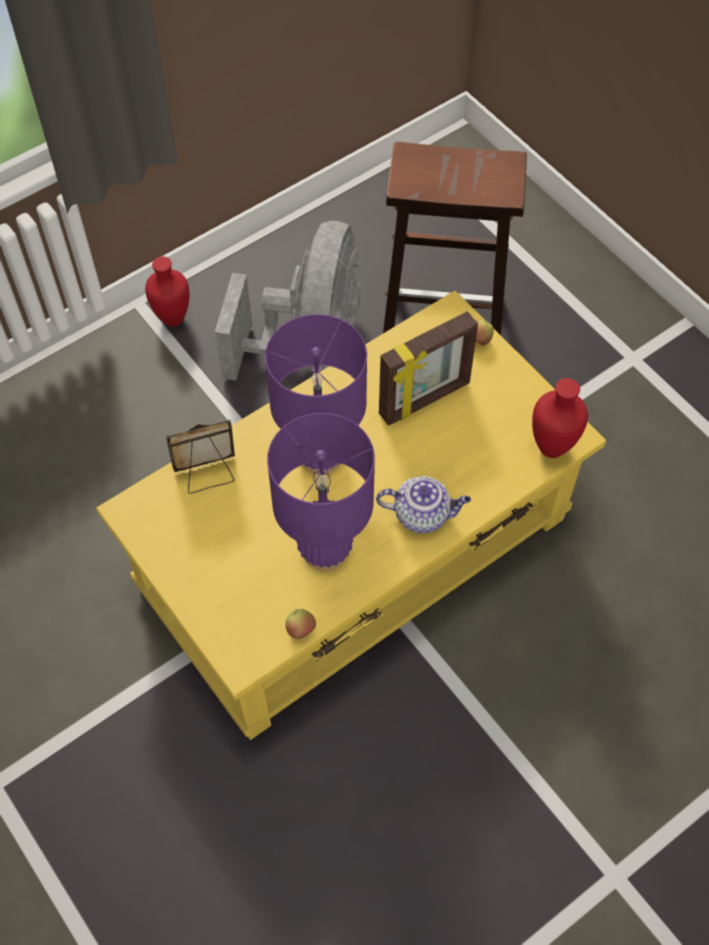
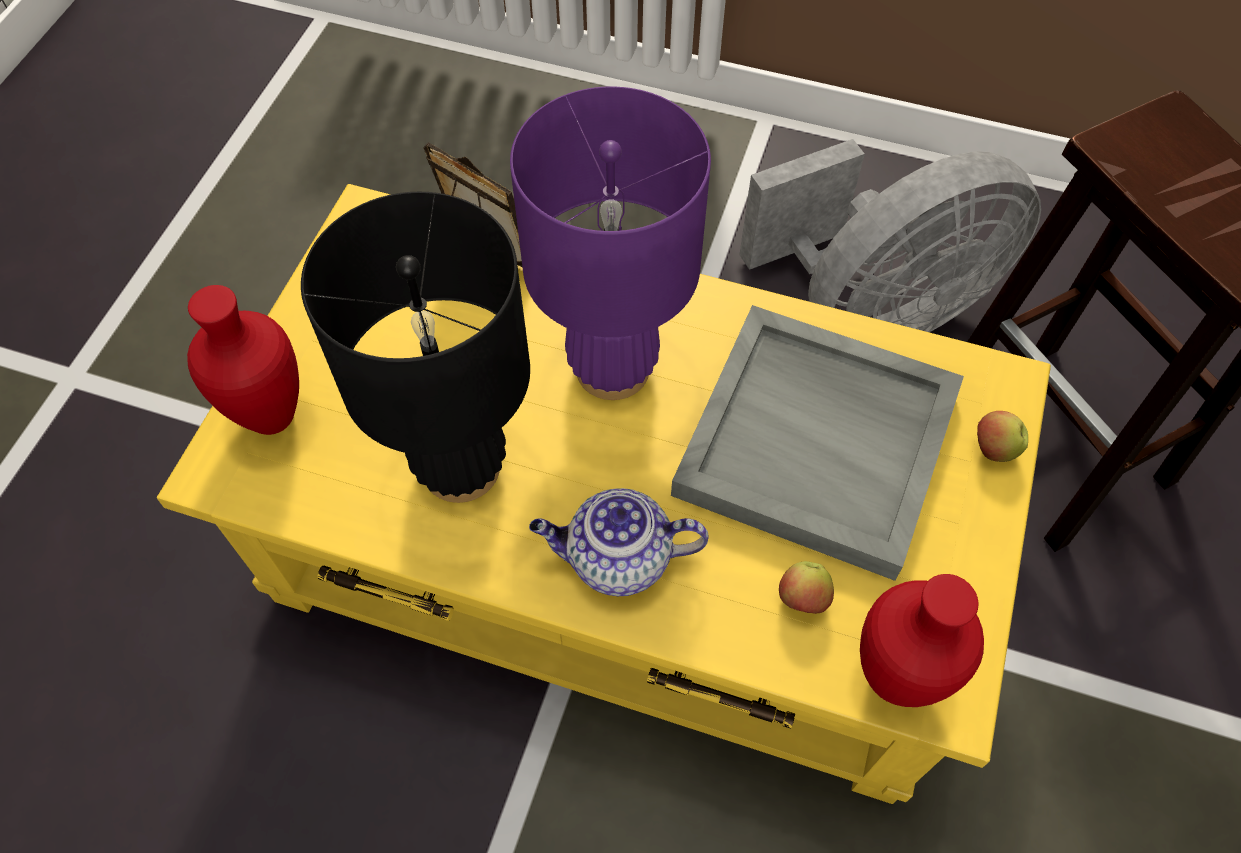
camera: 55 degrees right, 0 degrees up
red vase [145,256,189,327] -> red vase moved to [187,285,299,435]
purple table lamp [267,413,375,571] -> black table lamp [301,192,530,503]
apple [285,609,316,639] -> apple moved to [779,561,834,614]
teapot [376,476,471,533] -> teapot turned 120 degrees clockwise [529,488,709,596]
picture frame [379,311,478,426] -> grey tray [671,305,964,581]

